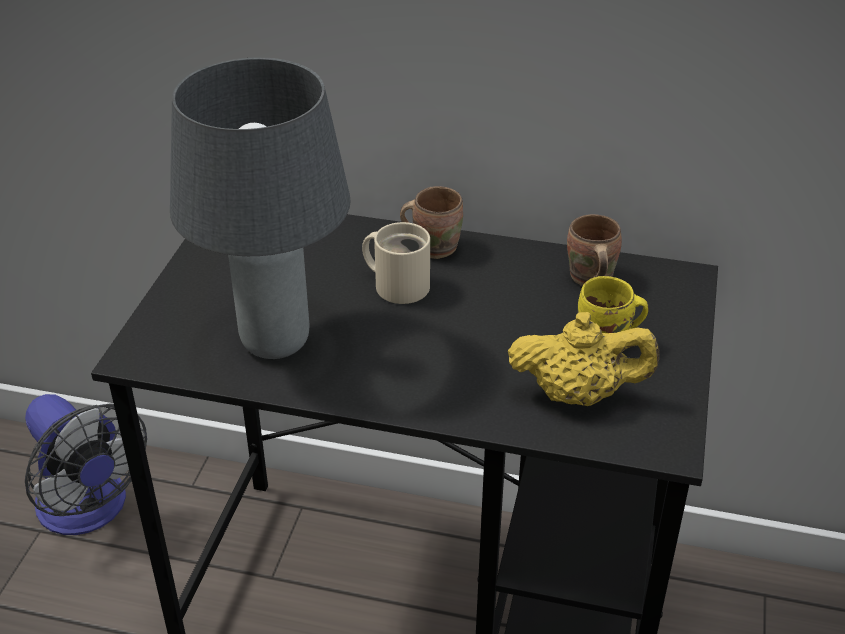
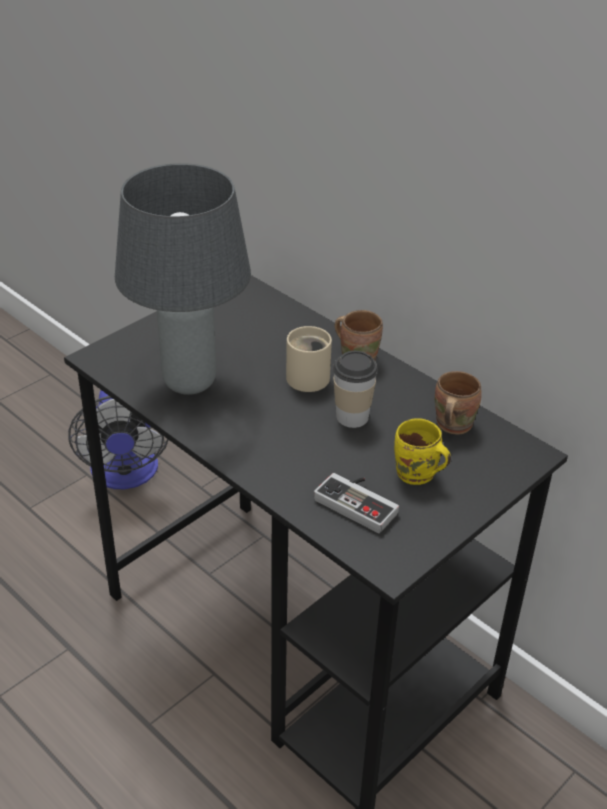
camera: 30 degrees right, 0 degrees up
yellow teapot [508,312,660,406] -> game controller [314,473,399,533]
none -> cup [333,351,378,428]

